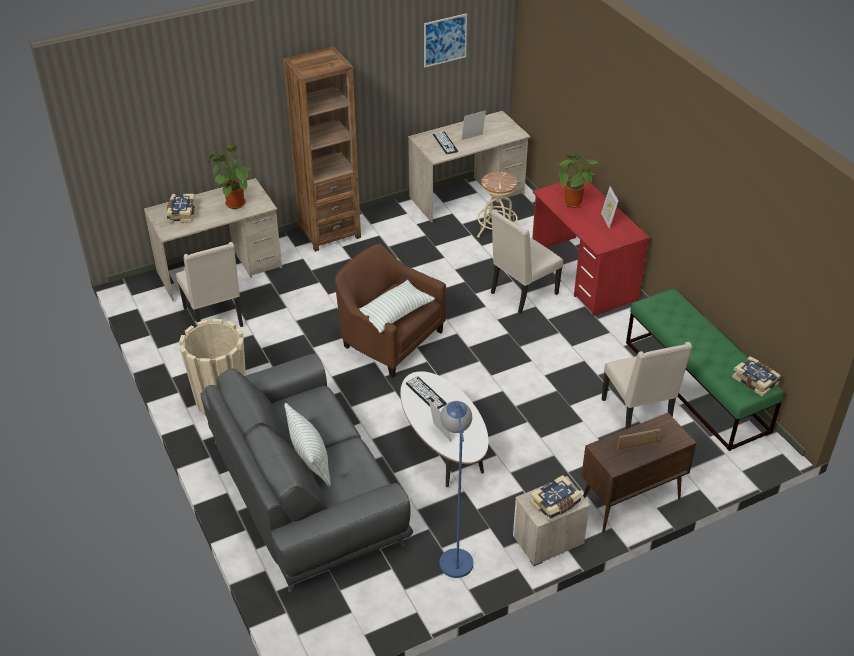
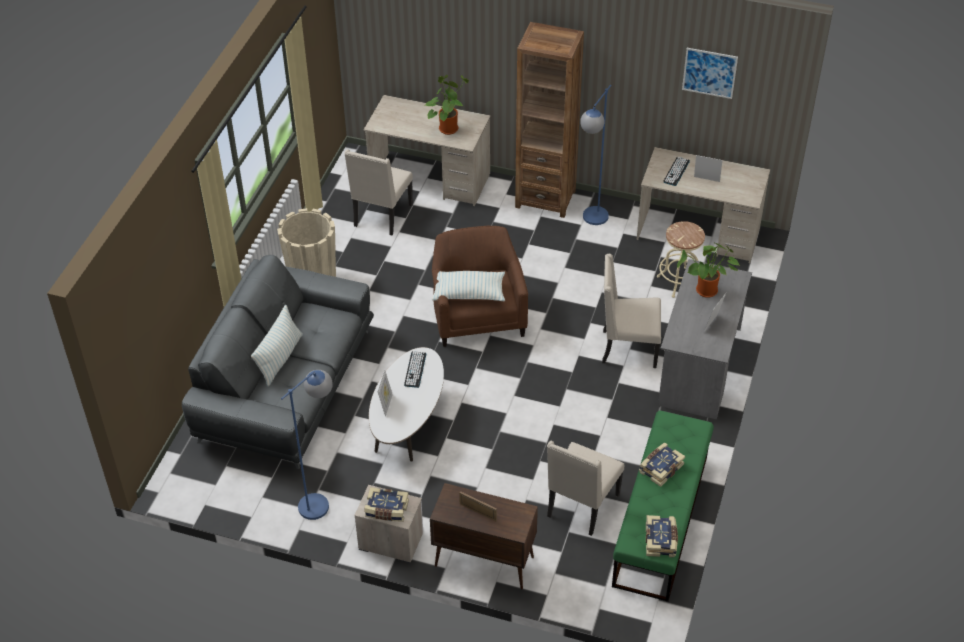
camera: 45 degrees right, 5 degrees up
book [166,194,196,223] -> book moved to [639,442,685,487]
red desk [532,176,650,316] -> grey desk [658,259,752,419]
none -> blue floor lamp [580,85,611,225]

